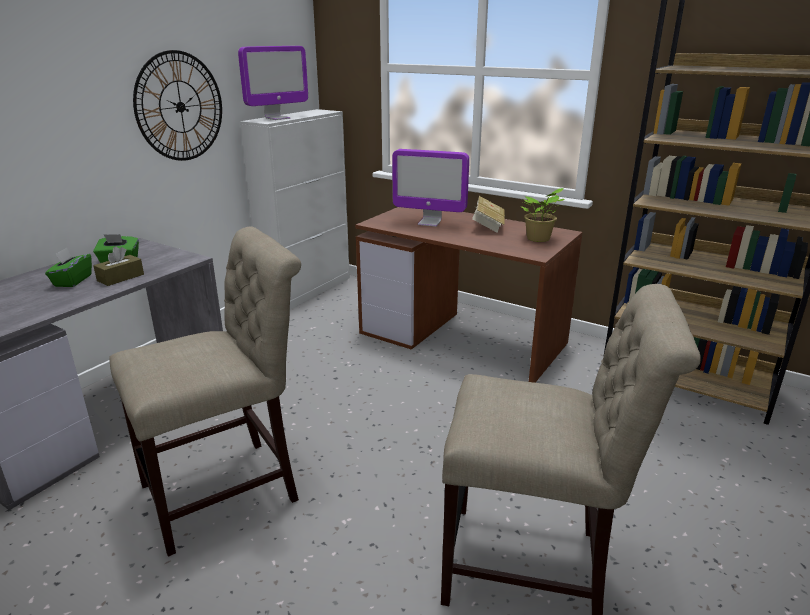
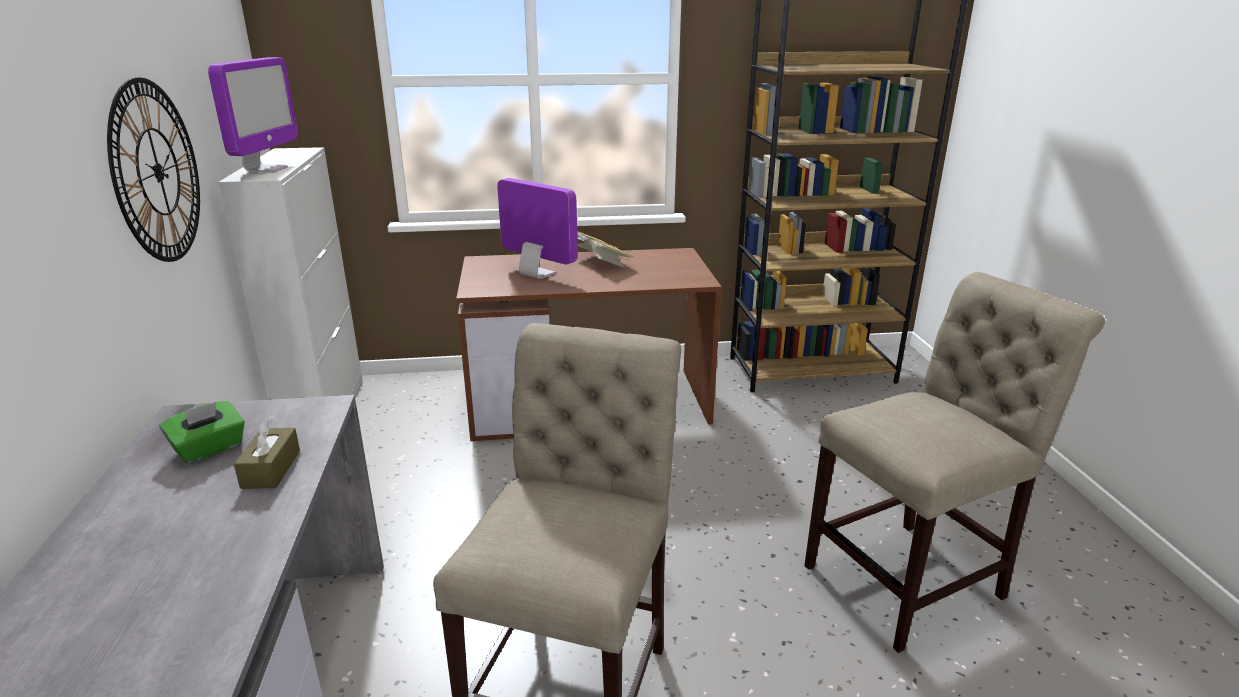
camera: 40 degrees left, 0 degrees up
green tissue box [45,248,92,287] -> none
monitor [392,149,469,227] -> monitor turned 120 degrees counterclockwise [497,178,578,279]
potted plant [520,188,564,242] -> none

